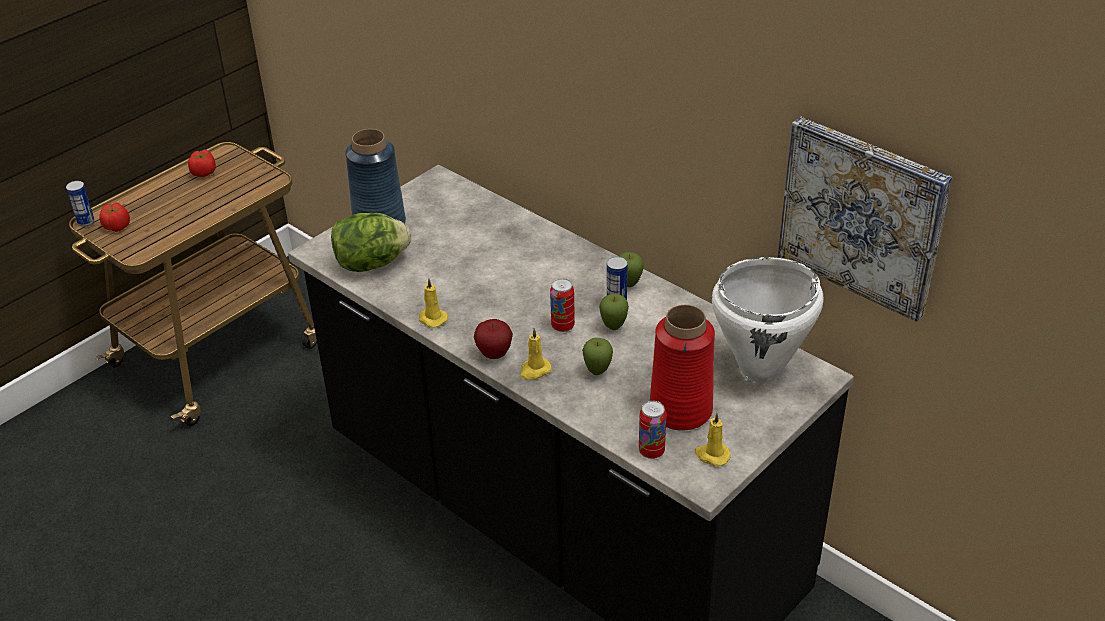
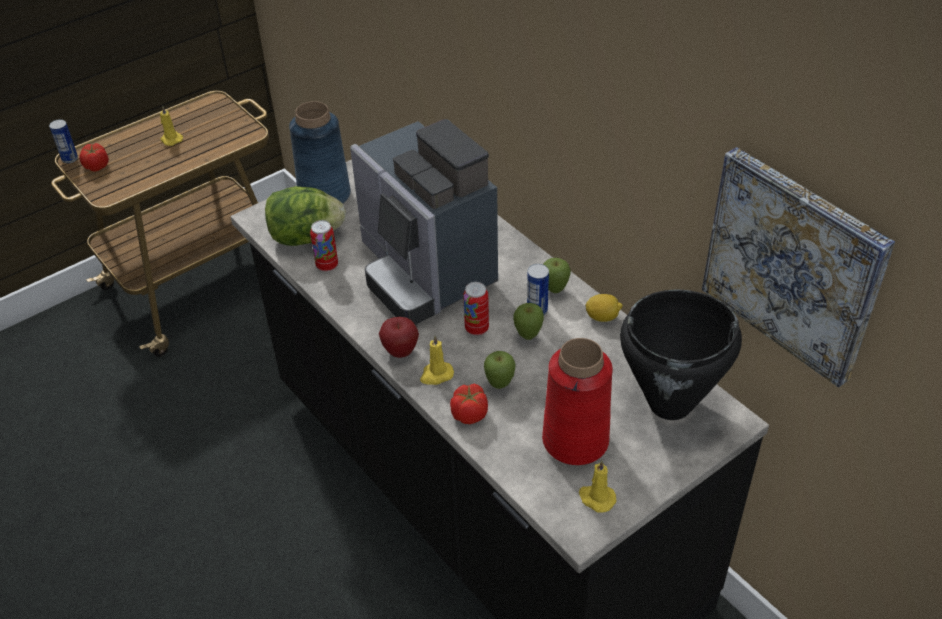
camera: 10 degrees right, 5 degrees up
tomato [188,149,216,177] -> tomato moved to [450,384,488,424]
yellow candle [419,278,448,328] -> yellow candle moved to [160,105,183,146]
can [639,401,666,459] -> can moved to [310,220,338,272]
white cooking pot [712,257,823,383] -> black cooking pot [620,290,742,420]
none -> coffee machine [350,119,498,325]
none -> lemon [585,294,623,322]

